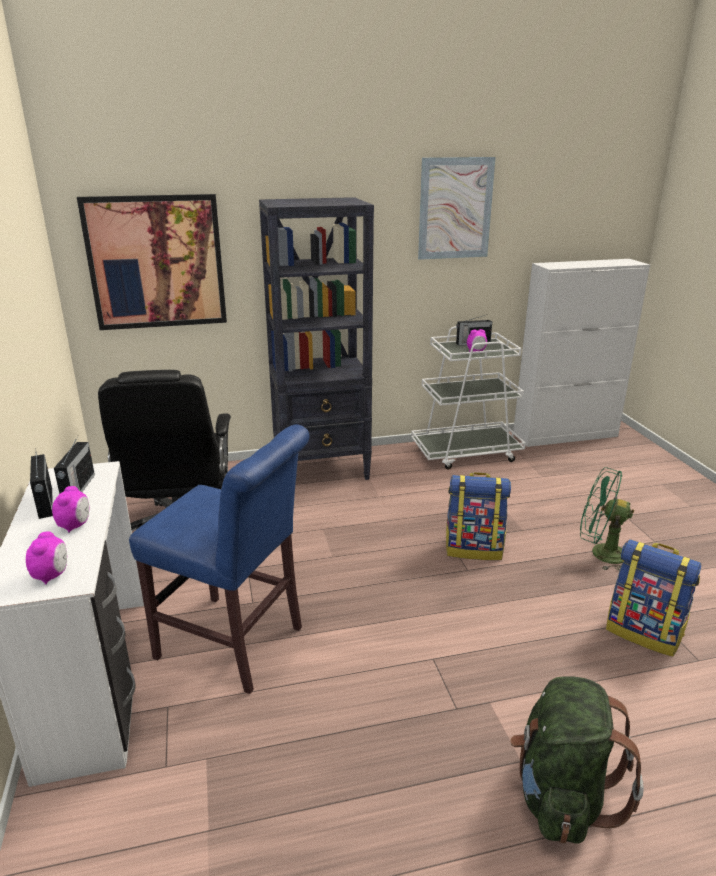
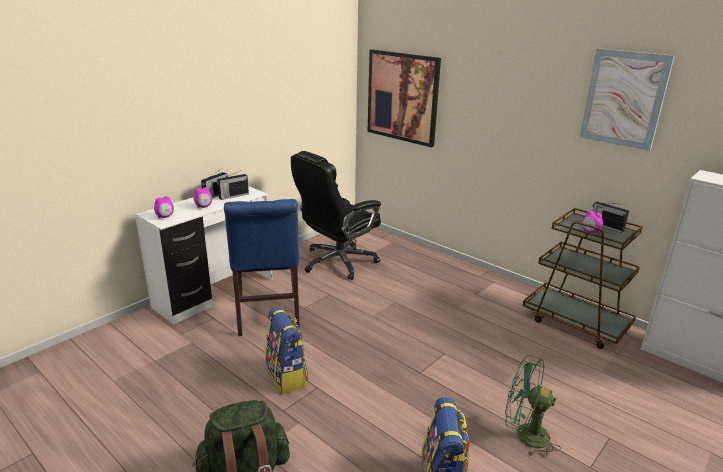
camera: 55 degrees right, 0 degrees up
black bookcase [259,197,374,480] -> none
white cart [411,326,526,469] -> brown cart [523,208,643,349]
backpack [446,472,511,560] -> backpack moved to [265,307,309,394]
green fan [580,467,634,571] -> green fan turned 60 degrees counterclockwise [505,355,561,458]

